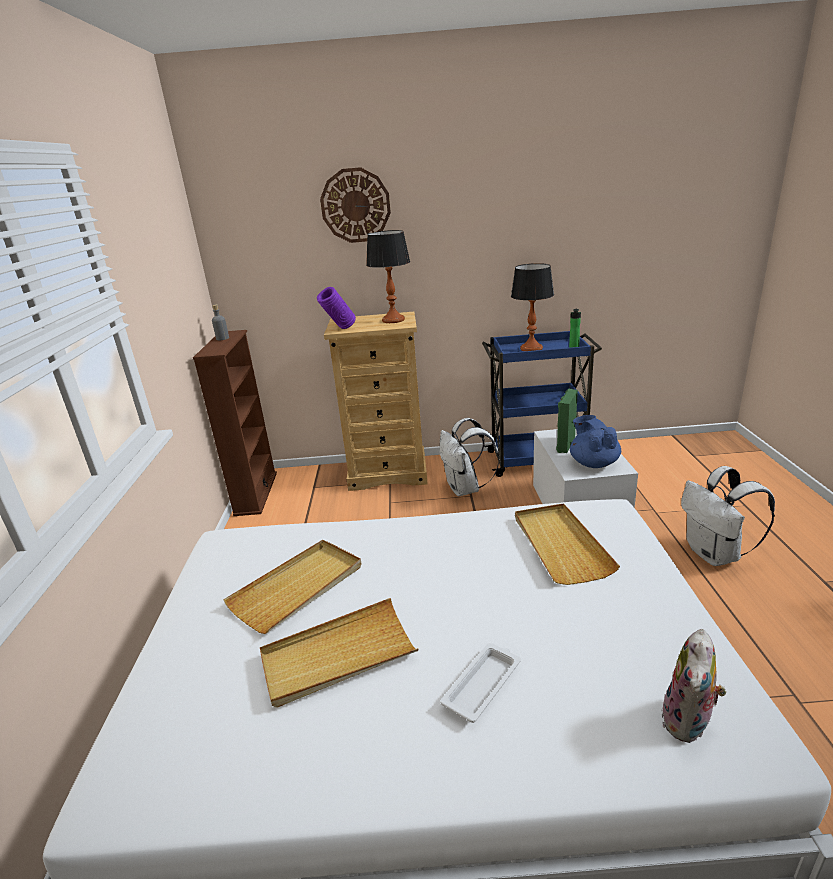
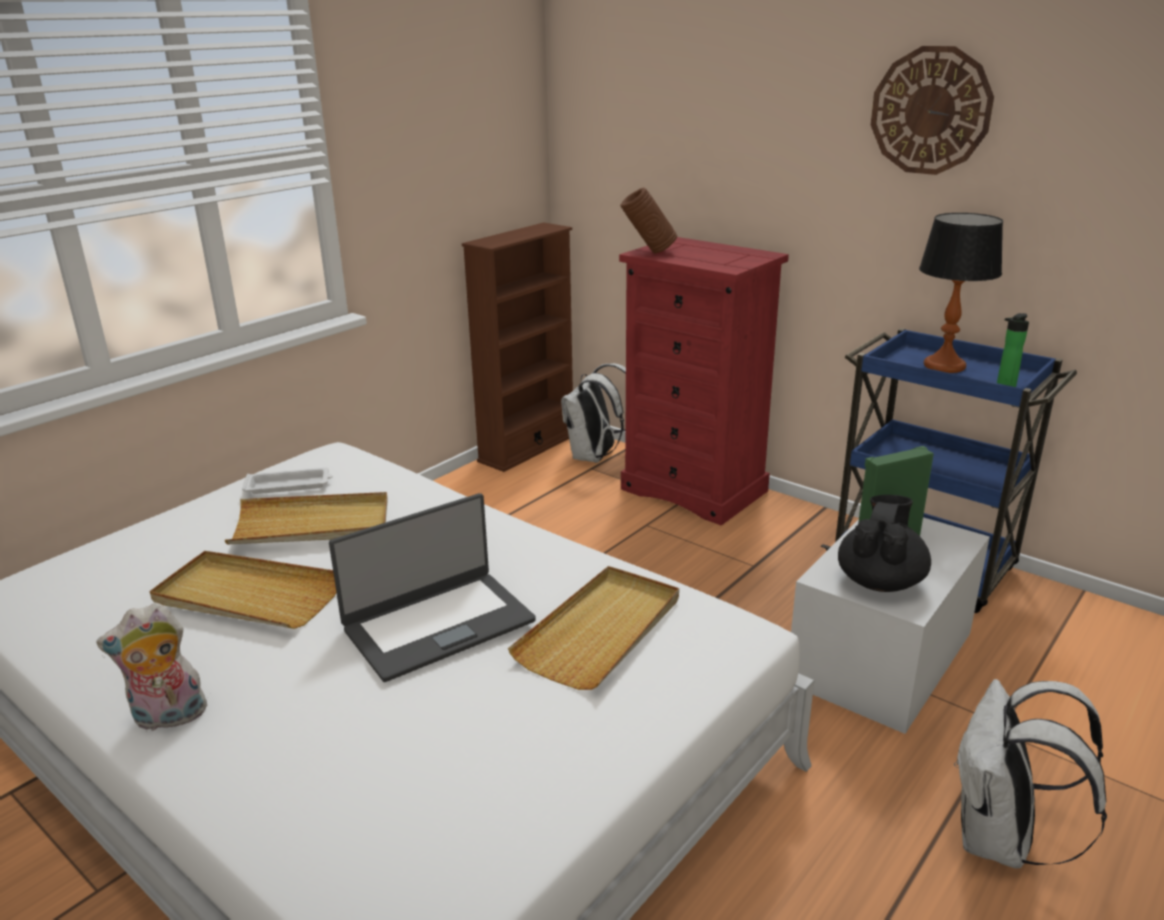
camera: 40 degrees right, 0 degrees up
grey bottle [212,304,229,340] -> none
purple vase [317,287,356,329] -> brown vase [620,188,677,254]
wall clock [320,167,391,243] -> wall clock moved to [871,46,994,175]
beige dresser [324,312,428,491] -> red dresser [619,237,789,526]
table lamp [366,230,410,323] -> none
white backpack [440,418,499,496] -> white backpack moved to [561,363,626,463]
white tray [440,643,521,723] -> white tray moved to [242,468,333,494]
blue teapot [570,415,621,468] -> black teapot [838,495,931,592]
plush toy [661,629,727,743] -> plush toy moved to [96,602,207,731]
none -> laptop [329,493,536,682]

